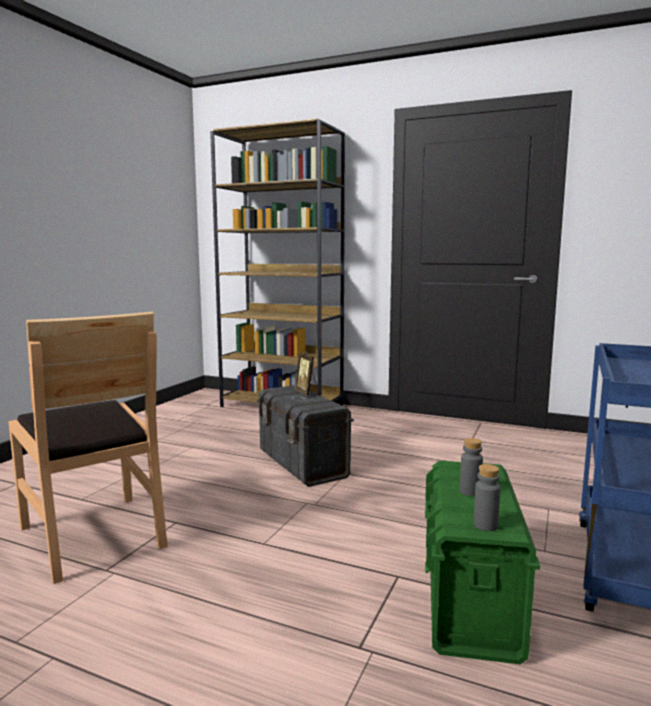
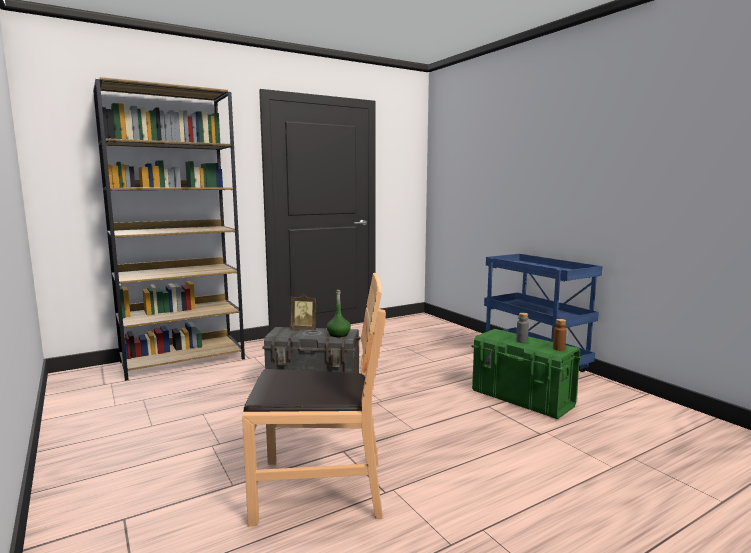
camera: 55 degrees left, 0 degrees up
grey bottle [474,464,501,531] -> brown bottle [553,319,567,351]
none -> green bottle [327,290,351,337]

